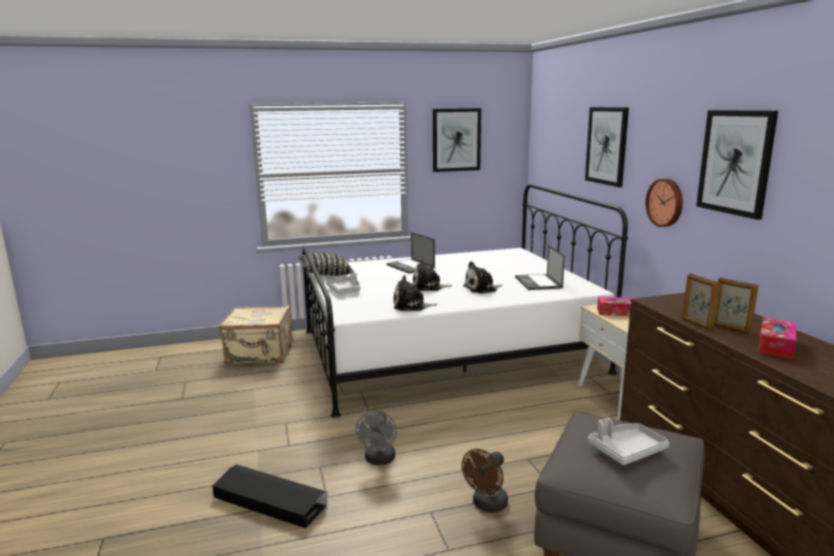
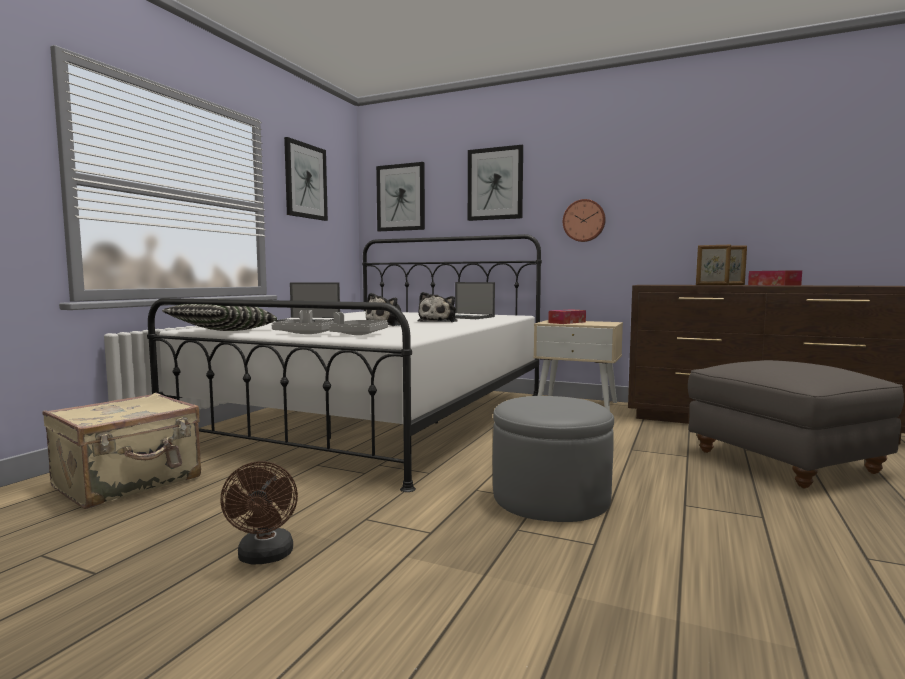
camera: 50 degrees left, 10 degrees down
black storage box [212,464,327,528] -> none
grey fan [356,411,397,465] -> grey ottoman [493,396,614,522]
plush toy [393,275,438,311] -> none
brown fan [462,449,508,513] -> brown fan moved to [220,461,298,565]
grey tray [588,418,669,465] -> grey tray moved to [329,312,388,335]
picture [696,110,778,220] -> picture moved to [376,162,425,231]

